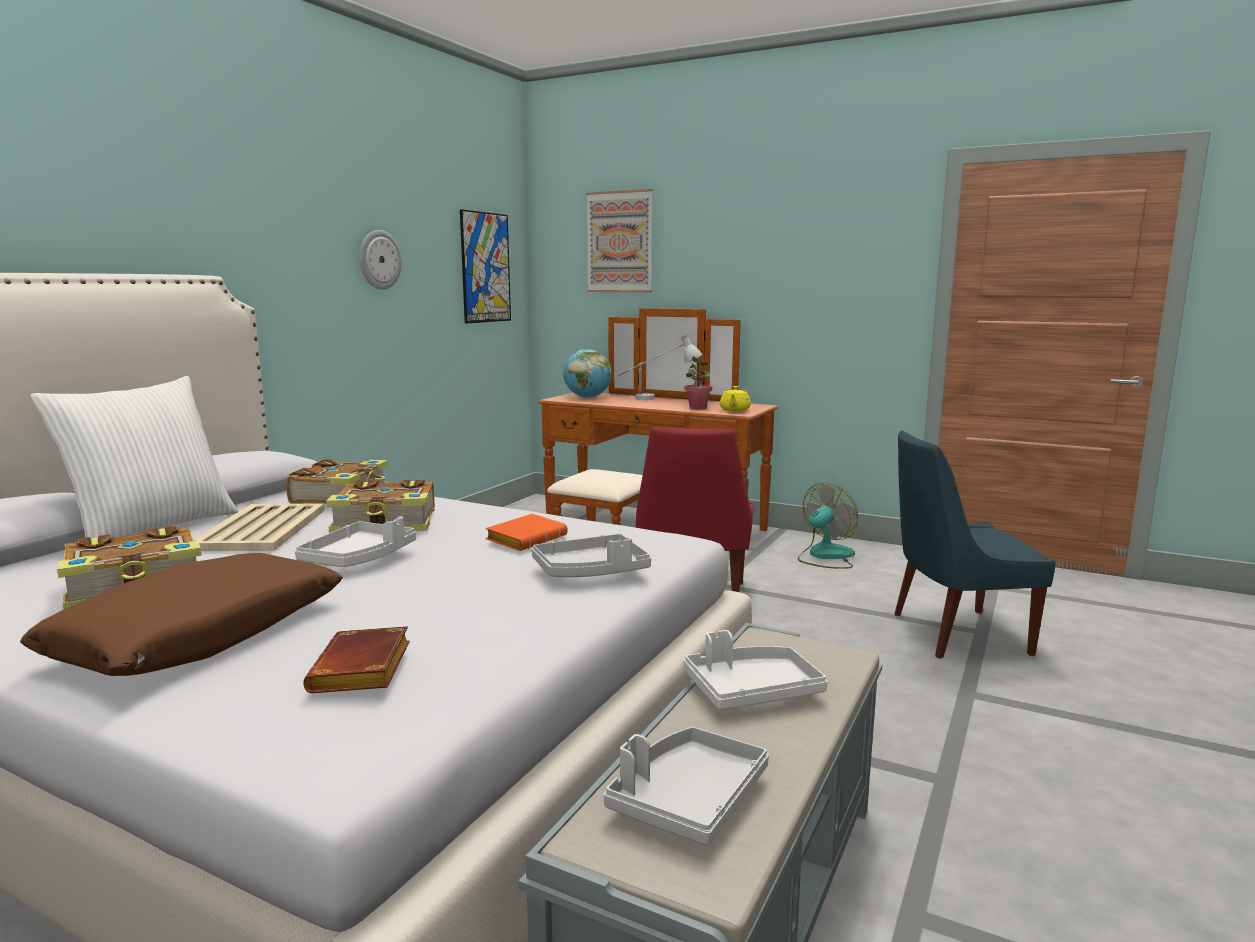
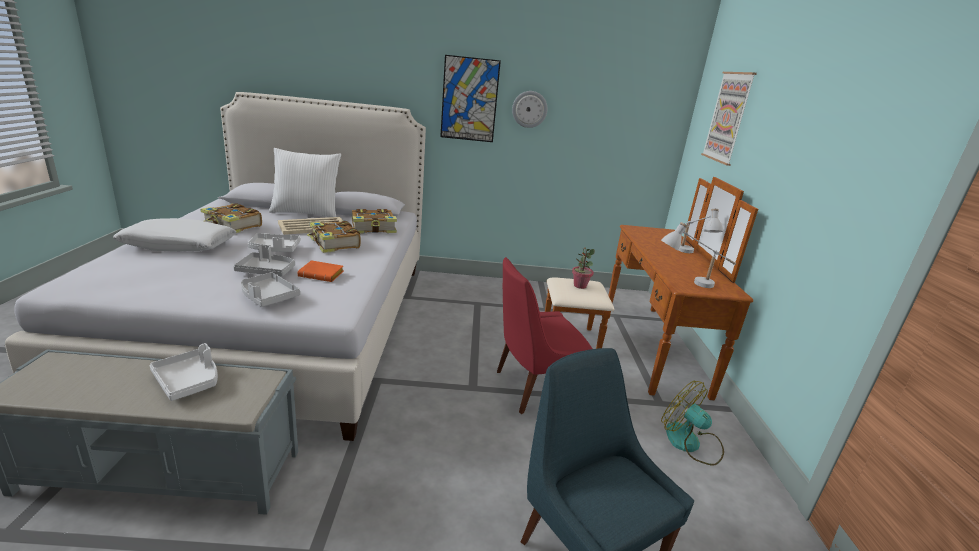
camera: 60 degrees right, 10 degrees up
brown pillow [20,553,343,676] -> white pillow [113,218,237,252]
brown book [303,626,410,693] -> none
picture [460,209,511,324] -> picture moved to [440,55,501,142]
globe [564,349,612,398] -> none
grey tray [604,727,769,845] -> grey tray moved to [233,245,295,276]
potted plant [685,355,712,409] -> potted plant moved to [572,247,595,289]
yellow teapot [719,386,751,412] -> white table lamp [661,222,736,288]
fan [798,483,858,569] -> fan turned 150 degrees counterclockwise [661,381,724,465]

